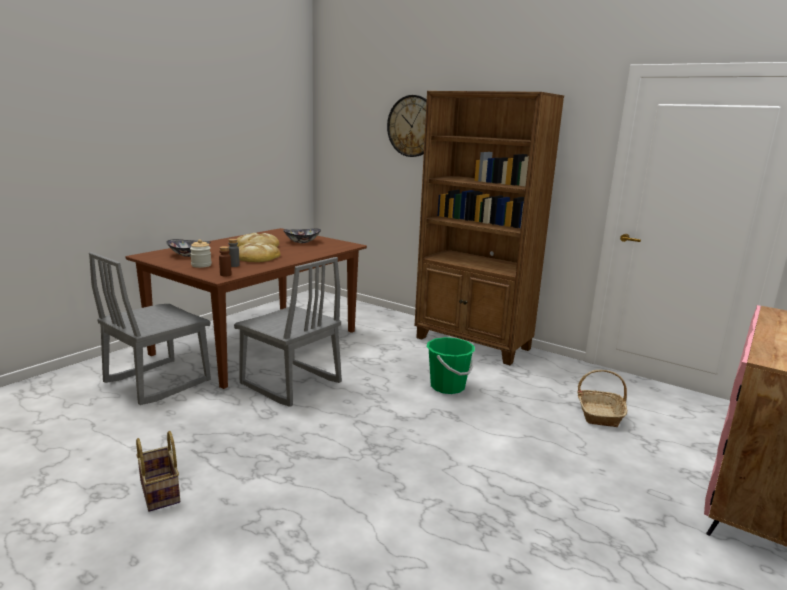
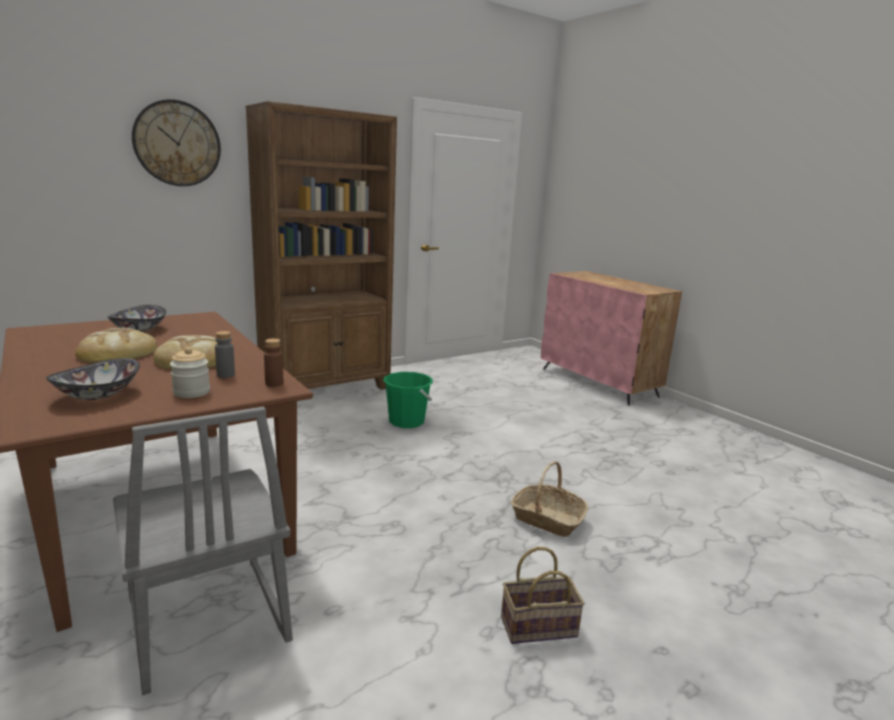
camera: 70 degrees left, 0 degrees up
grey chair [234,257,342,407] -> none
basket [577,370,627,427] -> basket moved to [511,461,588,537]

